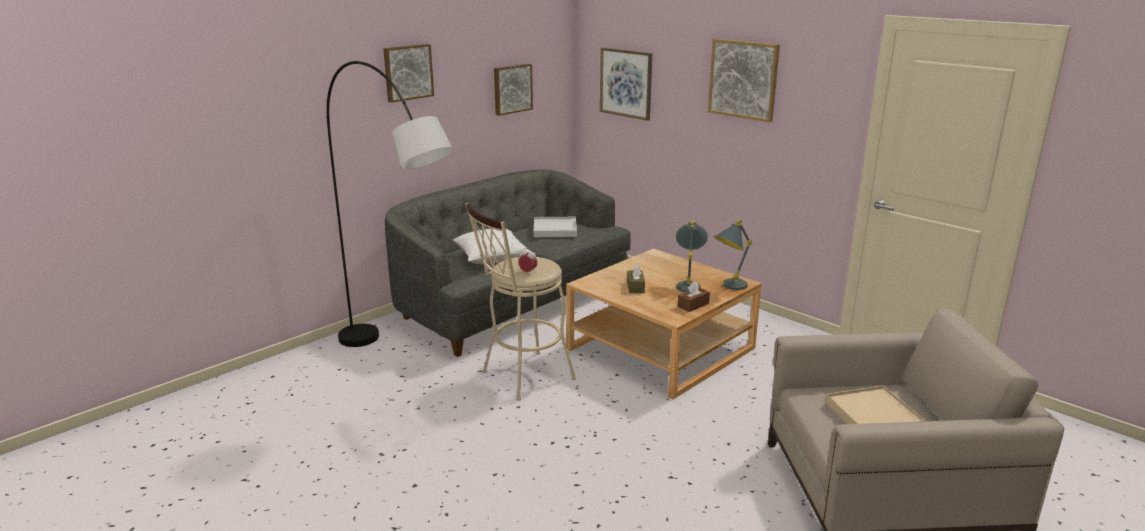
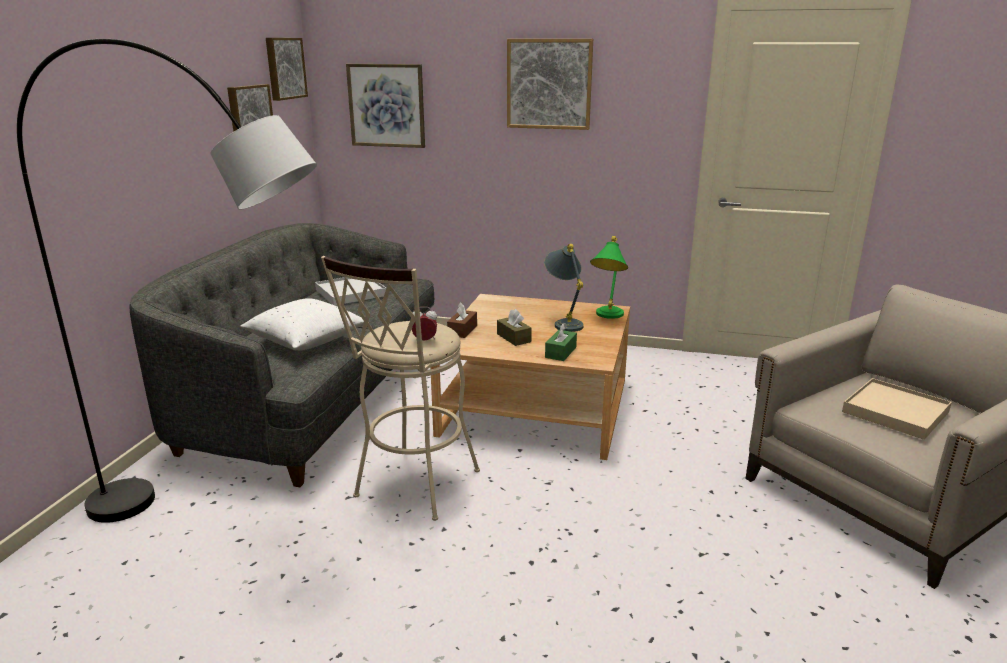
camera: 30 degrees left, 0 degrees up
picture [383,44,434,103] -> picture moved to [266,38,308,101]
brown tissue box [678,281,710,312] -> brown tissue box moved to [447,302,477,338]
grey table lamp [714,219,752,290] -> green table lamp [590,236,628,319]
none -> green tissue box [545,323,577,361]

